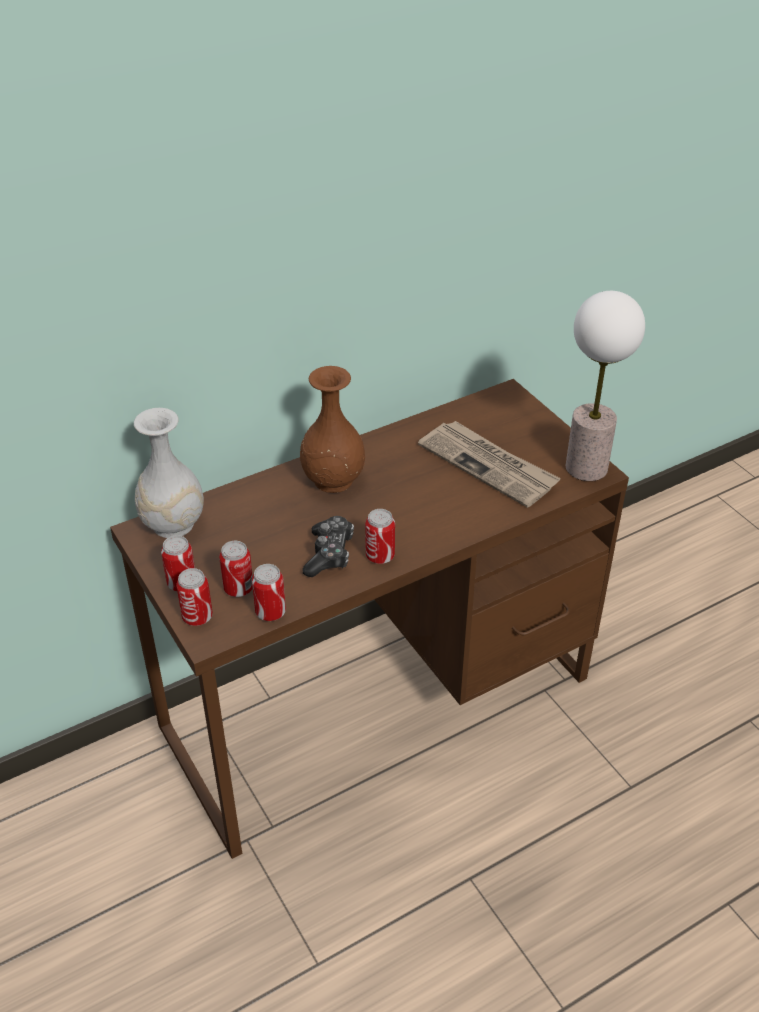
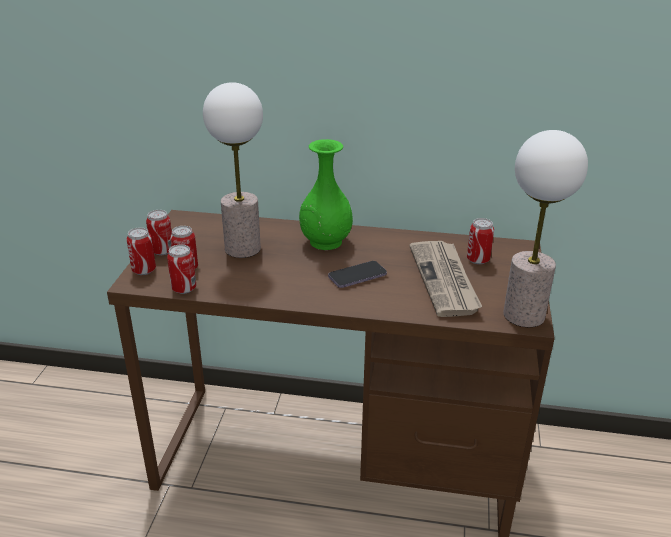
camera: 40 degrees right, 10 degrees down
white vase [134,408,204,538] -> none
brown vase [300,366,365,493] -> green vase [299,139,353,250]
game controller [302,516,354,577] -> none
can [365,509,395,564] -> can moved to [467,218,494,265]
none -> table lamp [203,82,263,258]
none -> phone [328,261,387,288]

